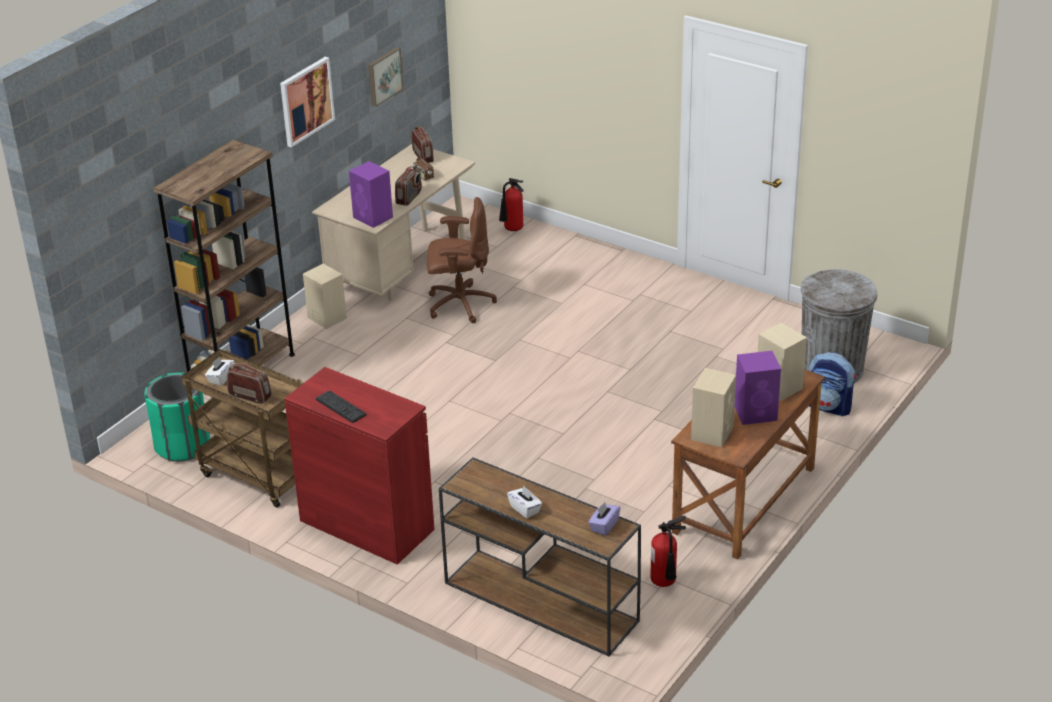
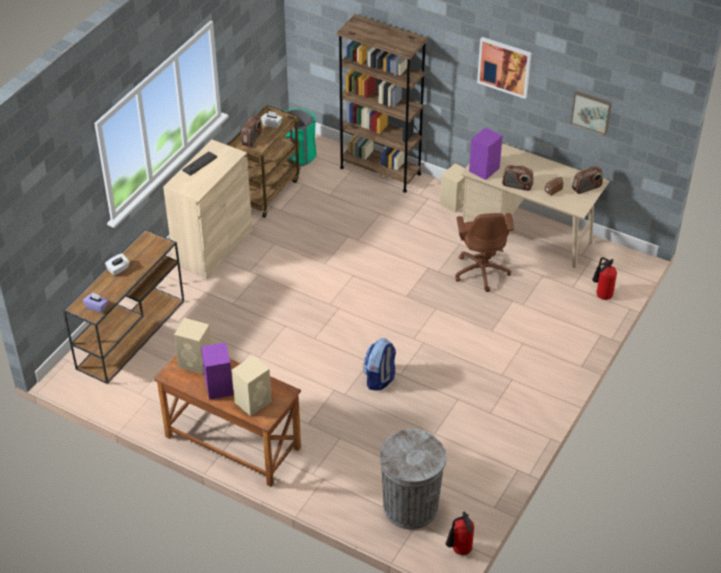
camera: 85 degrees right, 10 degrees up
red cabinet [284,367,435,565] -> beige cabinet [163,140,252,279]
fire extinguisher [650,516,686,587] -> fire extinguisher moved to [446,512,474,555]
backpack [809,352,856,417] -> backpack moved to [363,338,396,391]

